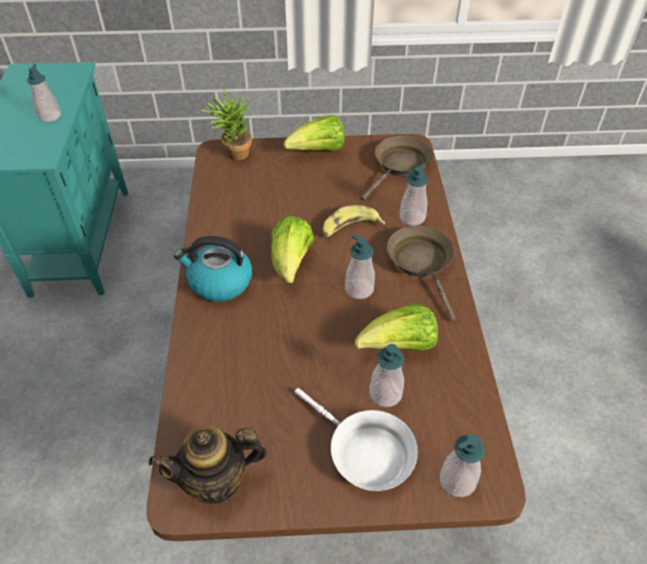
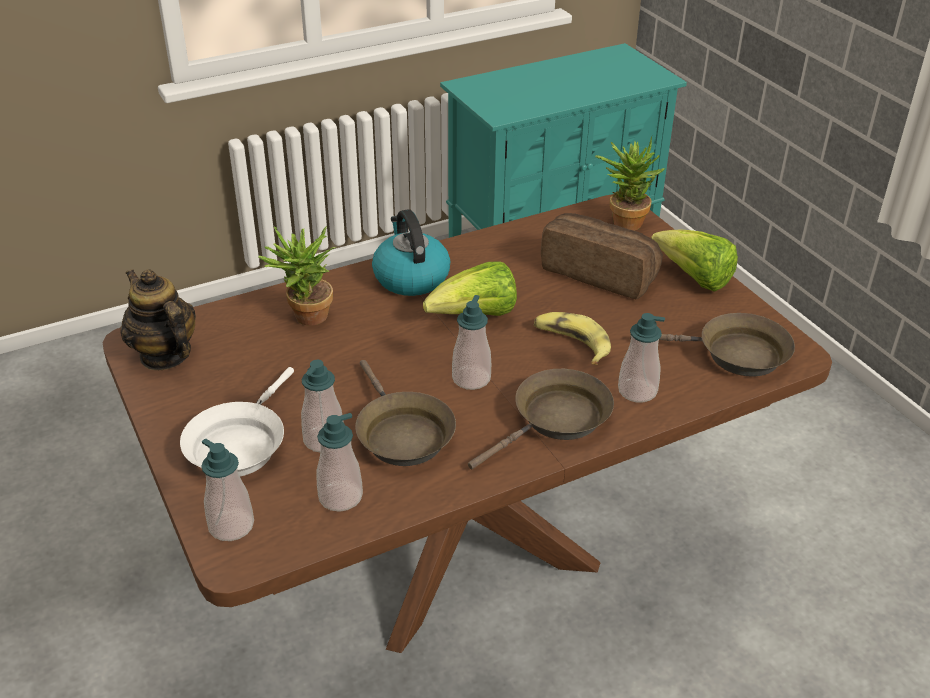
camera: 65 degrees right, 10 degrees down
soap dispenser [27,64,61,122] -> soap dispenser moved to [316,413,363,512]
lettuce [355,304,438,351] -> brown frying pan [355,360,456,466]
none -> potted plant [258,226,336,326]
none -> bread [541,213,663,299]

